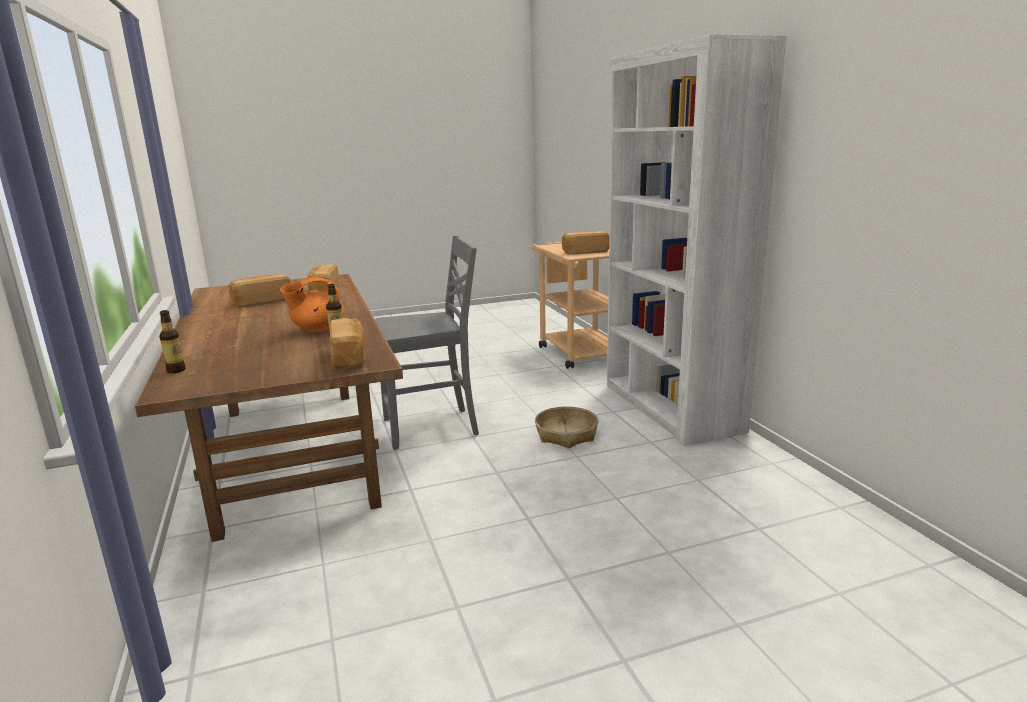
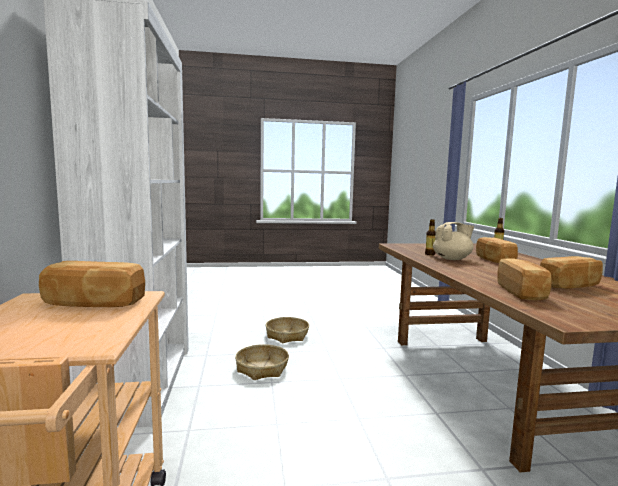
camera: 170 degrees left, 10 degrees down
orange teapot [280,277,344,332] -> beige teapot [433,222,474,260]
bread [329,318,366,370] -> bread moved to [476,237,518,263]
grey chair [375,236,479,450] -> none
none -> basket [266,317,309,343]

